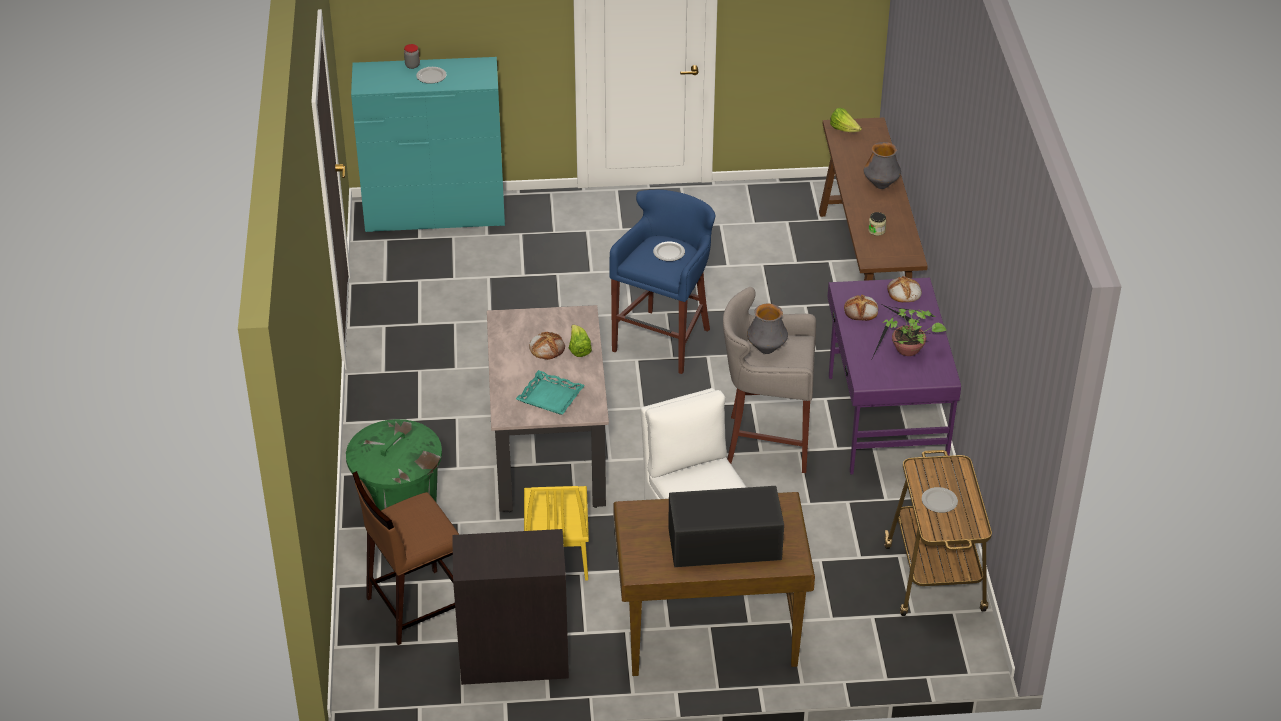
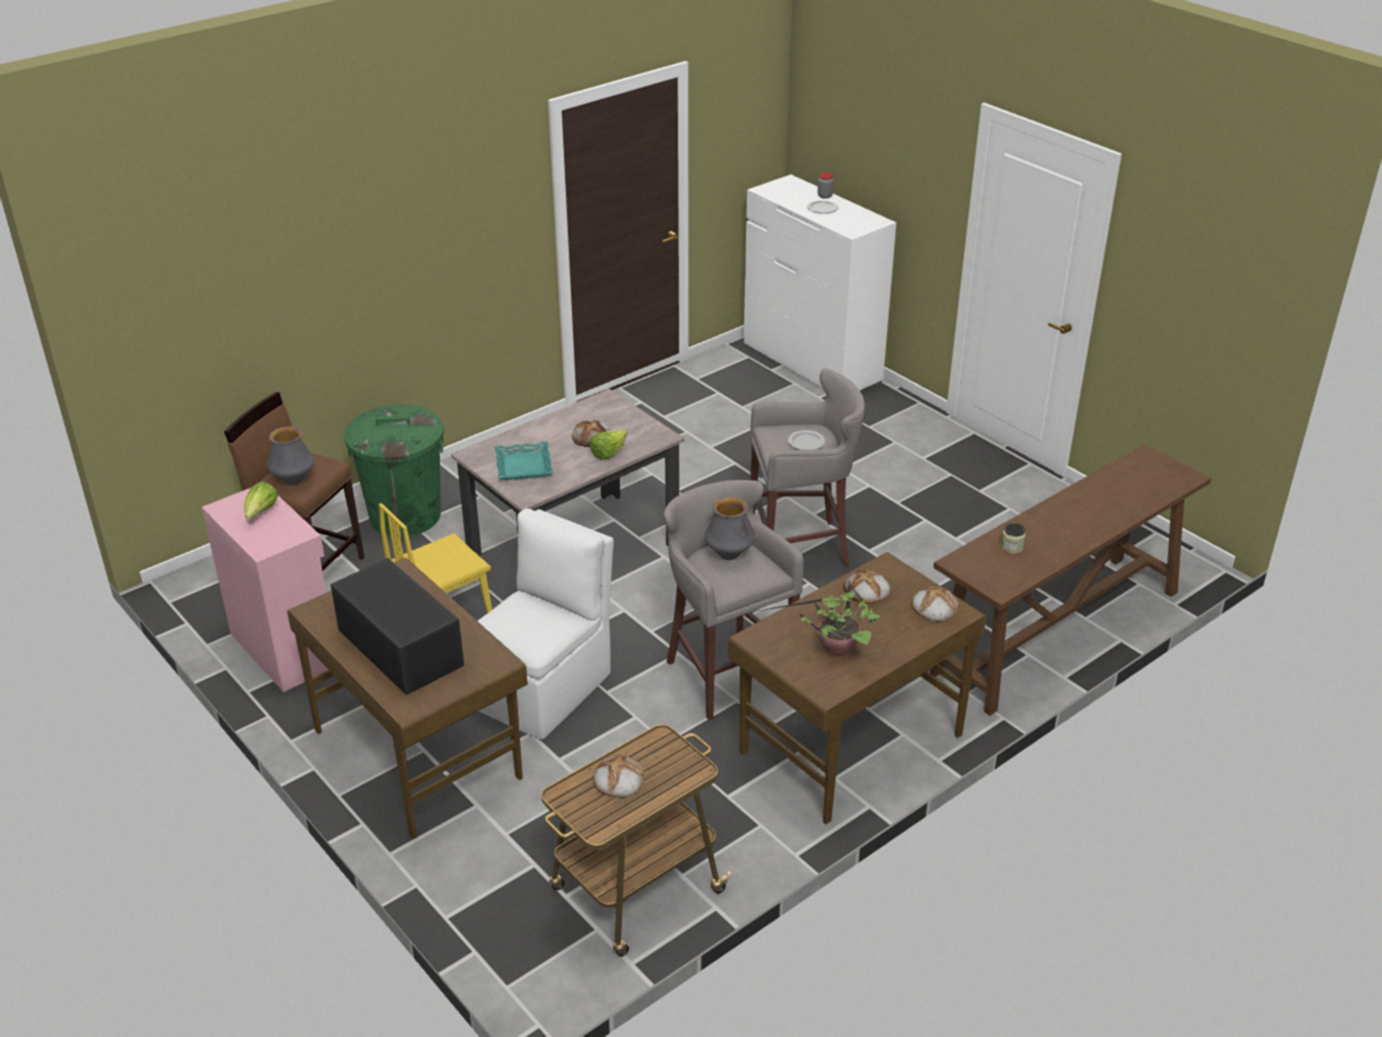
camera: 55 degrees right, 5 degrees down
turquoise dresser [351,57,505,232] -> white dresser [744,174,896,391]
black cabinet [452,529,569,685] -> pink cabinet [202,488,328,692]
blue stool [609,190,716,374] -> grey stool [750,368,865,568]
purple desk [828,278,961,474] -> brown desk [728,552,987,824]
lettuce [830,108,862,132] -> lettuce moved to [244,481,278,520]
vase [864,142,901,189] -> vase moved to [267,426,314,485]
plate [922,487,958,513] -> bread [593,755,645,798]

